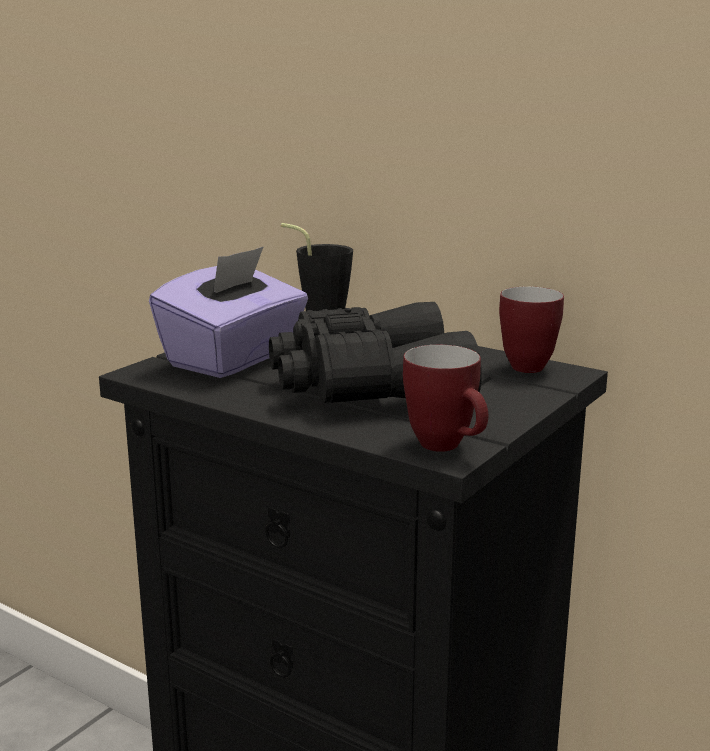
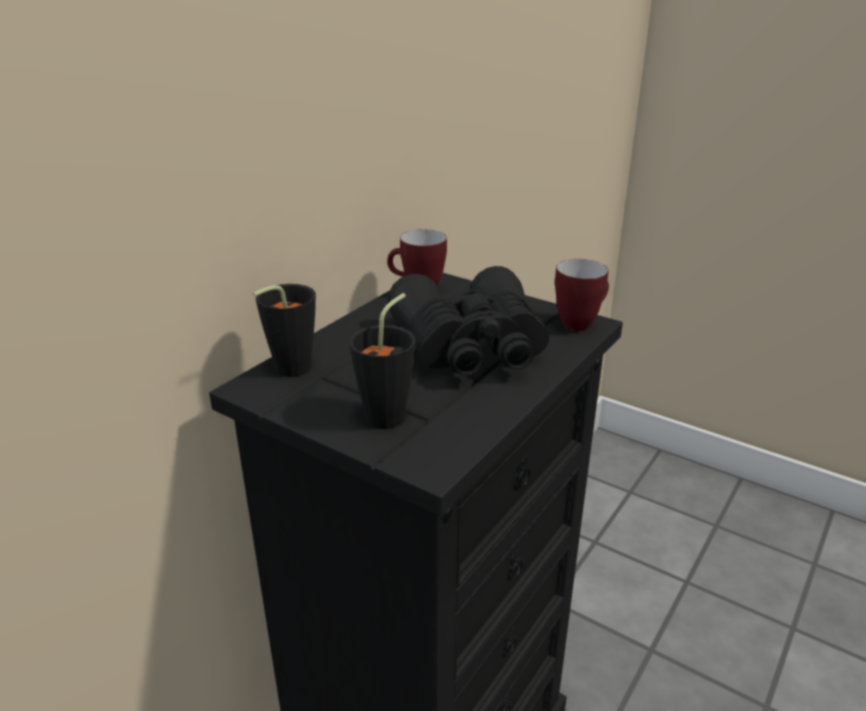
camera: 90 degrees left, 10 degrees up
purple tissue box [149,246,308,378] -> black cup [349,293,416,429]

